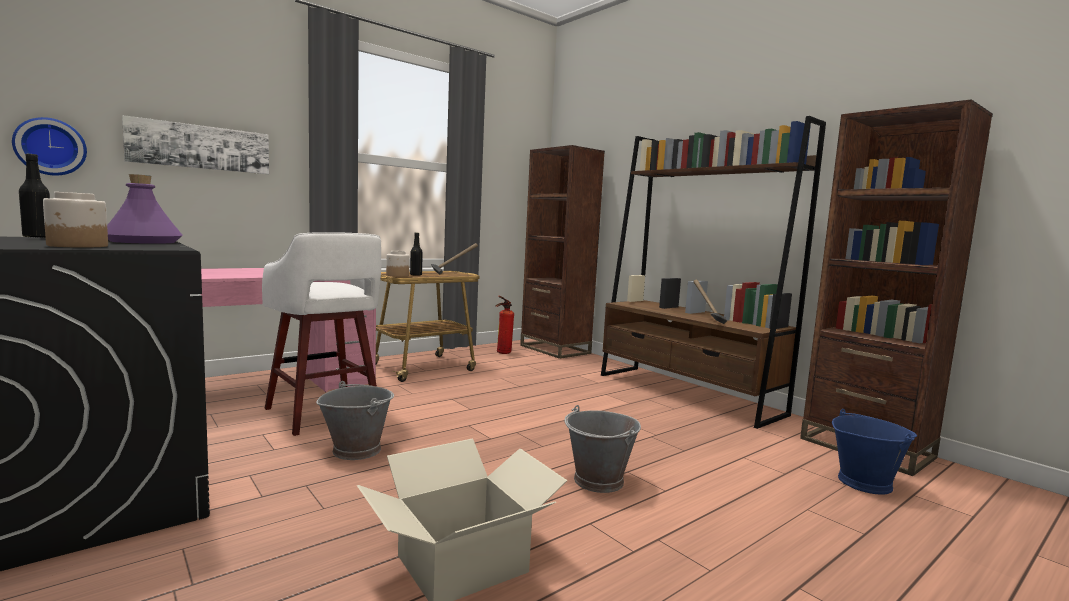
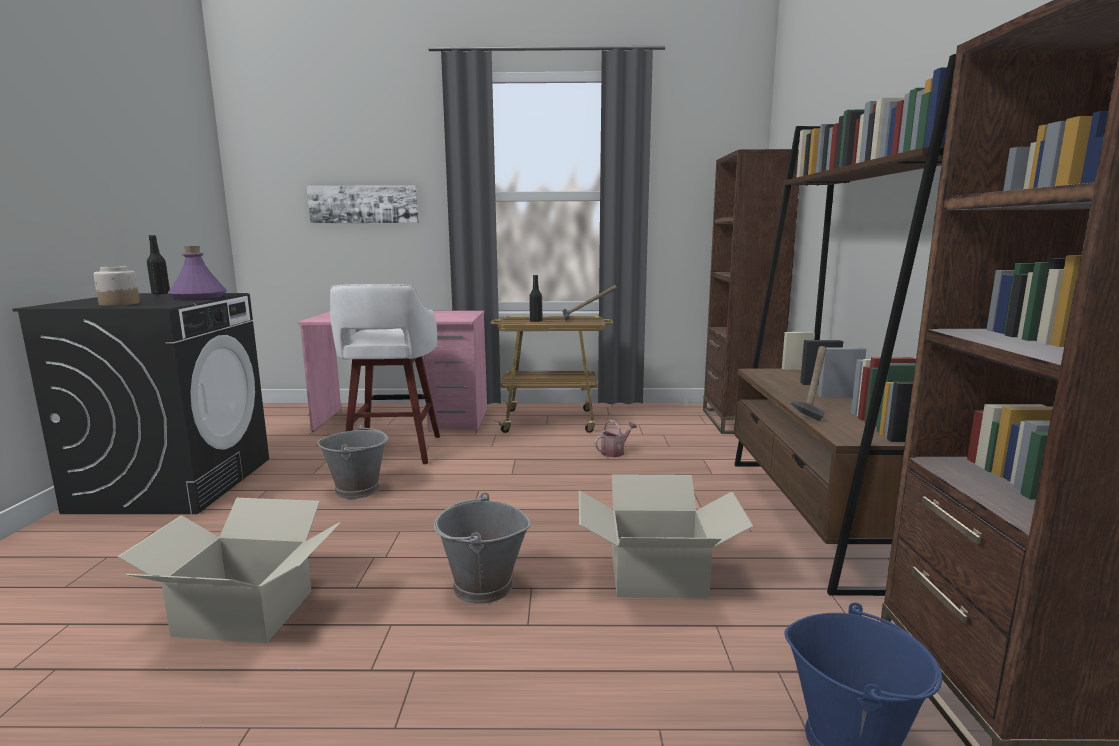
camera: 40 degrees right, 5 degrees up
wall clock [12,117,87,176] -> none
jar [386,251,410,277] -> none
fire extinguisher [496,295,514,354] -> none
none -> cardboard box [579,474,754,598]
none -> watering can [595,420,637,457]

